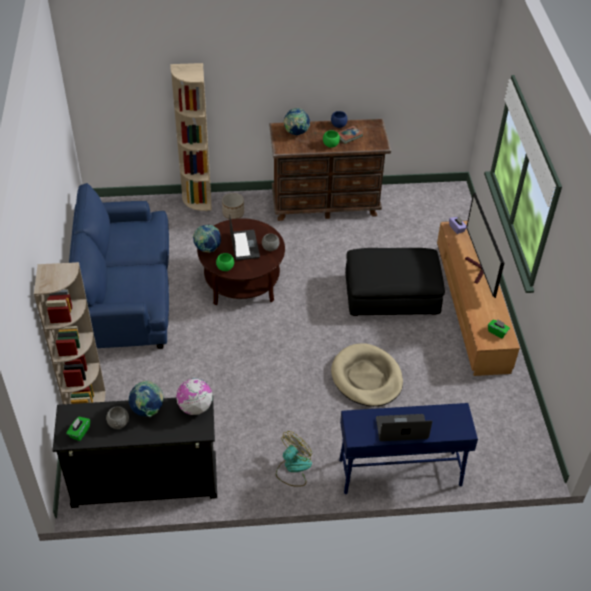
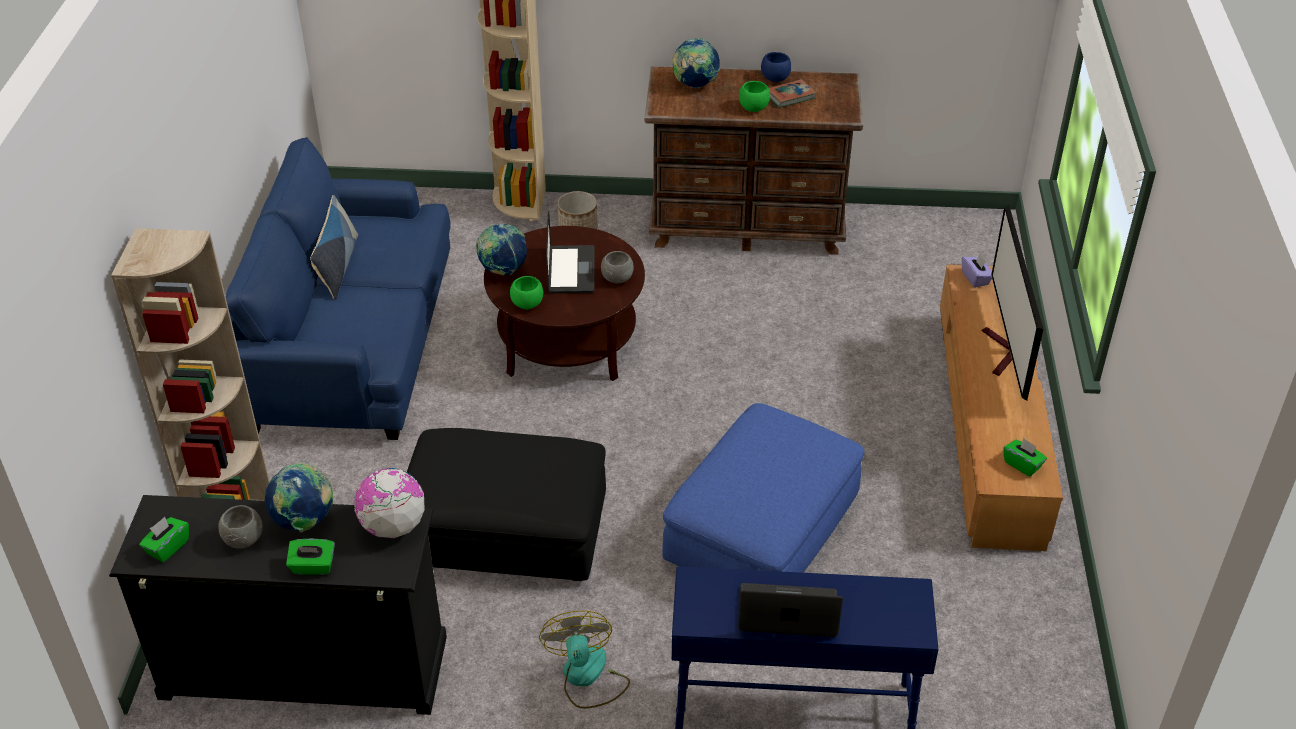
camera: 10 degrees right, 5 degrees down
fan [276,431,312,487] -> fan turned 60 degrees counterclockwise [539,611,630,709]
beige dog bed [331,343,403,407] -> blue ottoman [662,403,865,573]
black ottoman [345,248,445,316] -> black ottoman moved to [407,428,606,581]
none -> green tissue box [286,539,335,575]
none -> pillow [310,195,358,299]

